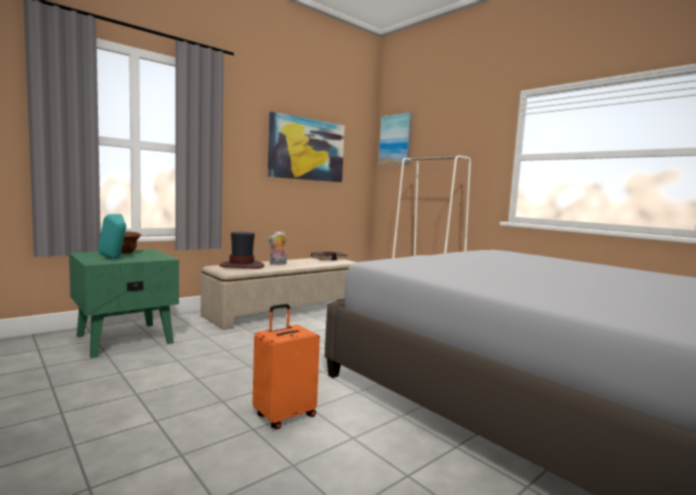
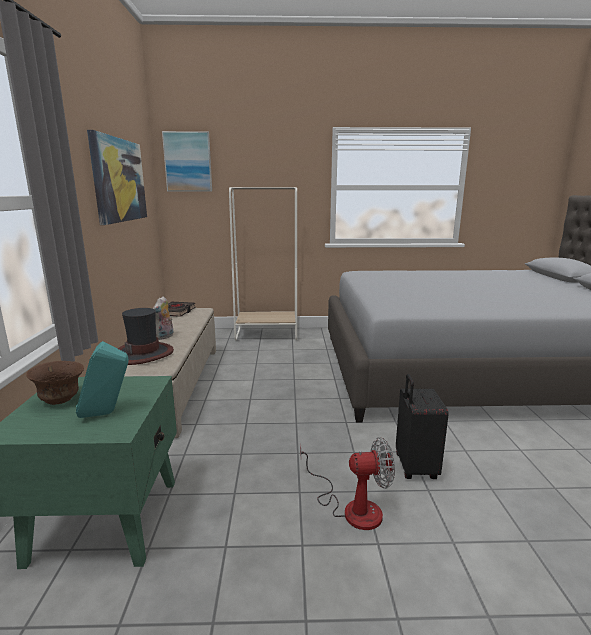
camera: 50 degrees left, 10 degrees up
orange suitcase [253,304,320,429] -> black suitcase [396,374,449,479]
none -> fan [300,437,395,530]

